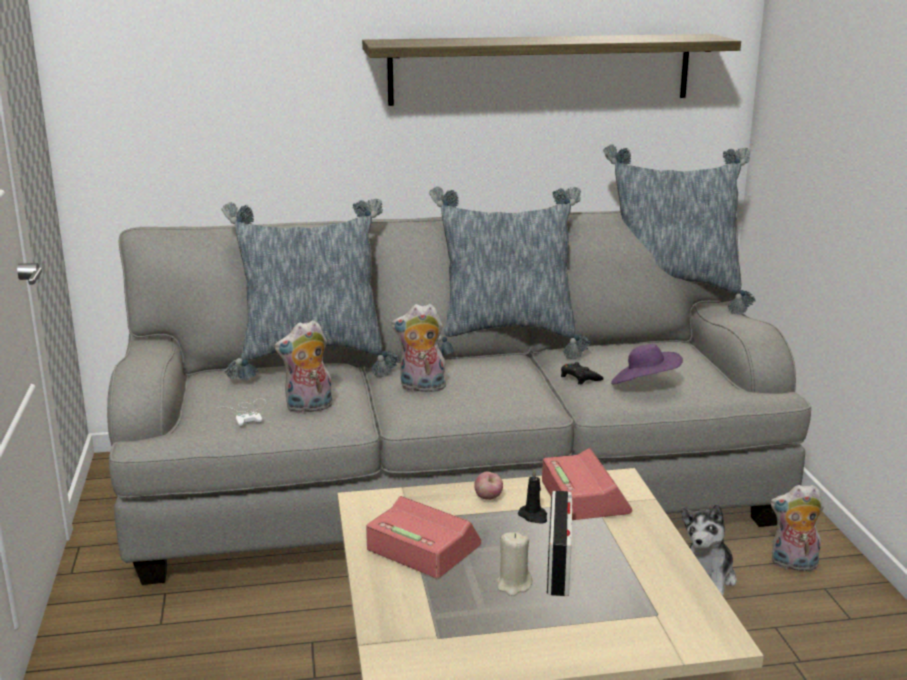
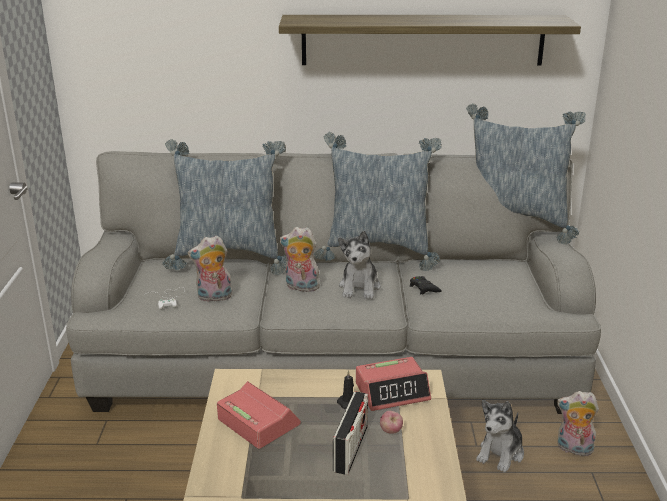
camera: 10 degrees right, 5 degrees up
apple [474,472,503,500] -> apple moved to [380,411,403,434]
beige candle [497,532,532,596] -> none
alarm clock [542,448,632,520] -> alarm clock turned 75 degrees clockwise [356,357,431,411]
purple hat [611,344,683,385] -> none
none -> plush toy [338,231,381,299]

